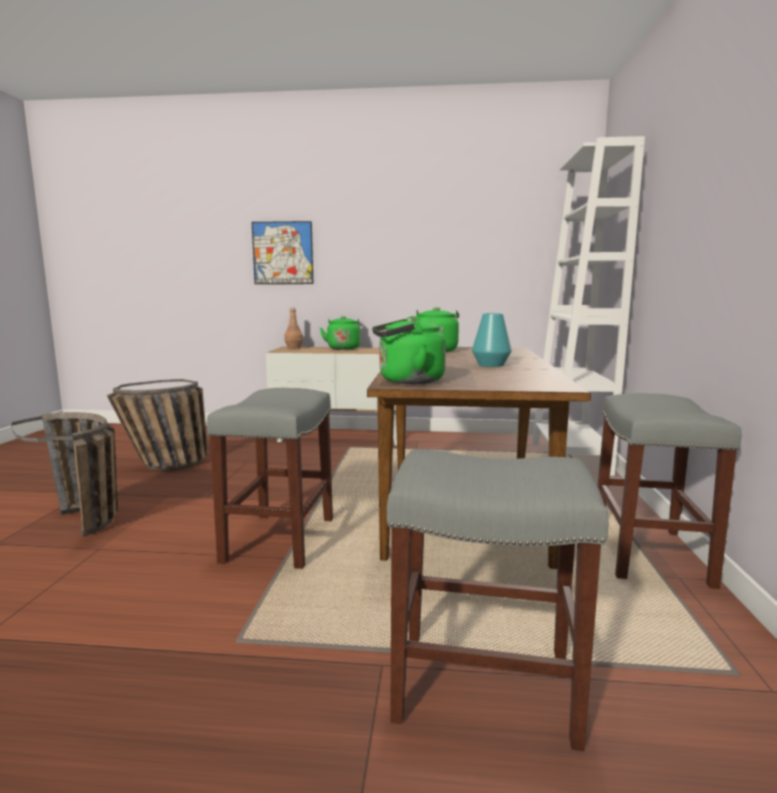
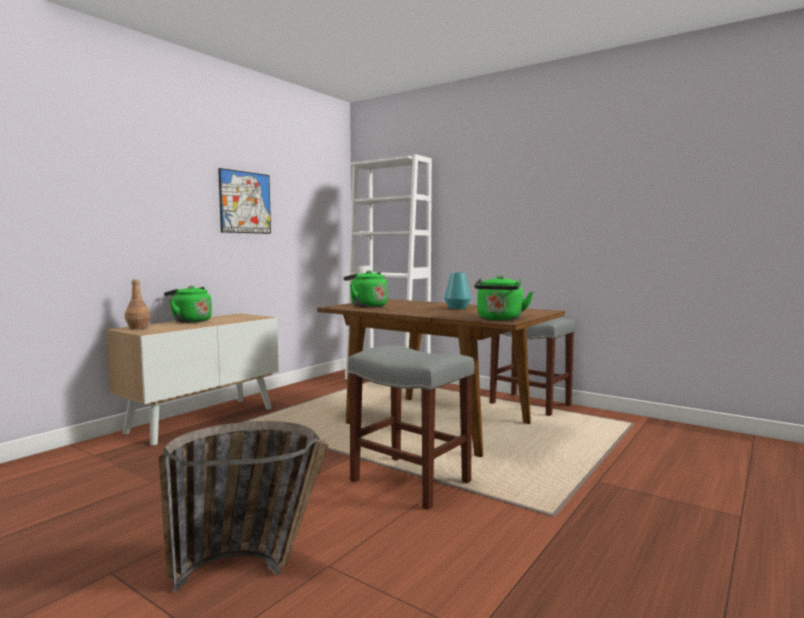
camera: 60 degrees left, 5 degrees down
basket [107,379,208,471] -> none
picture [252,221,314,284] -> picture moved to [218,168,271,234]
grey stool [387,449,608,751] -> none

